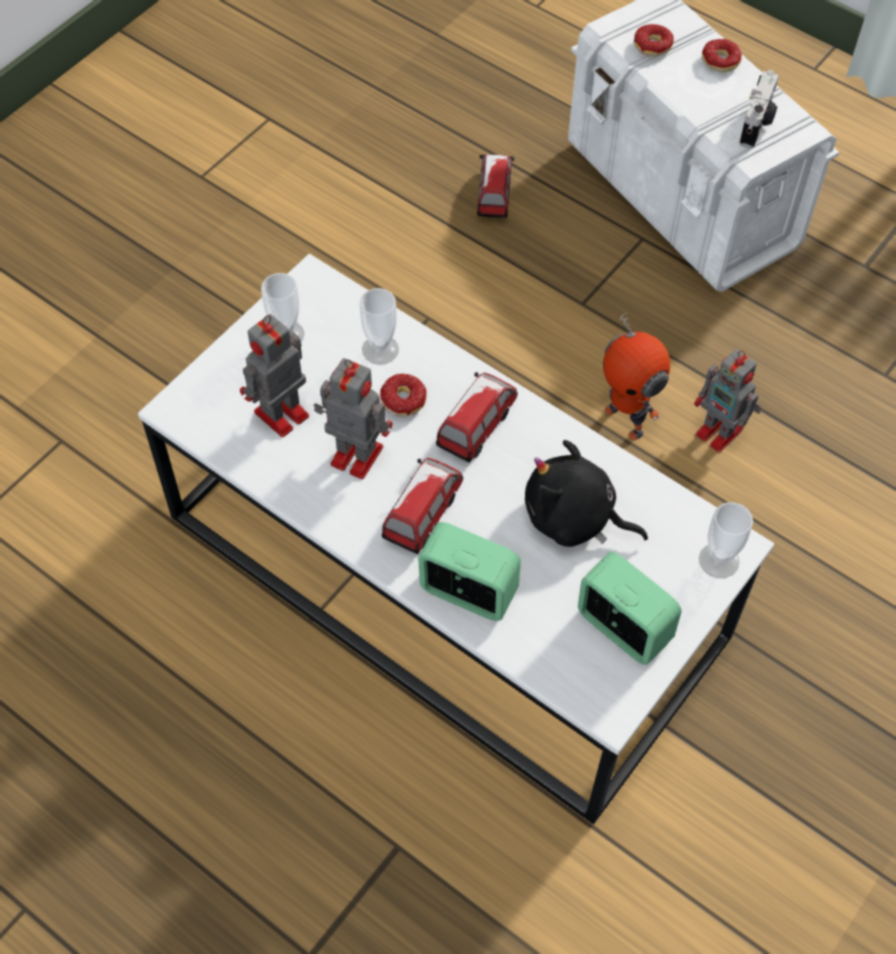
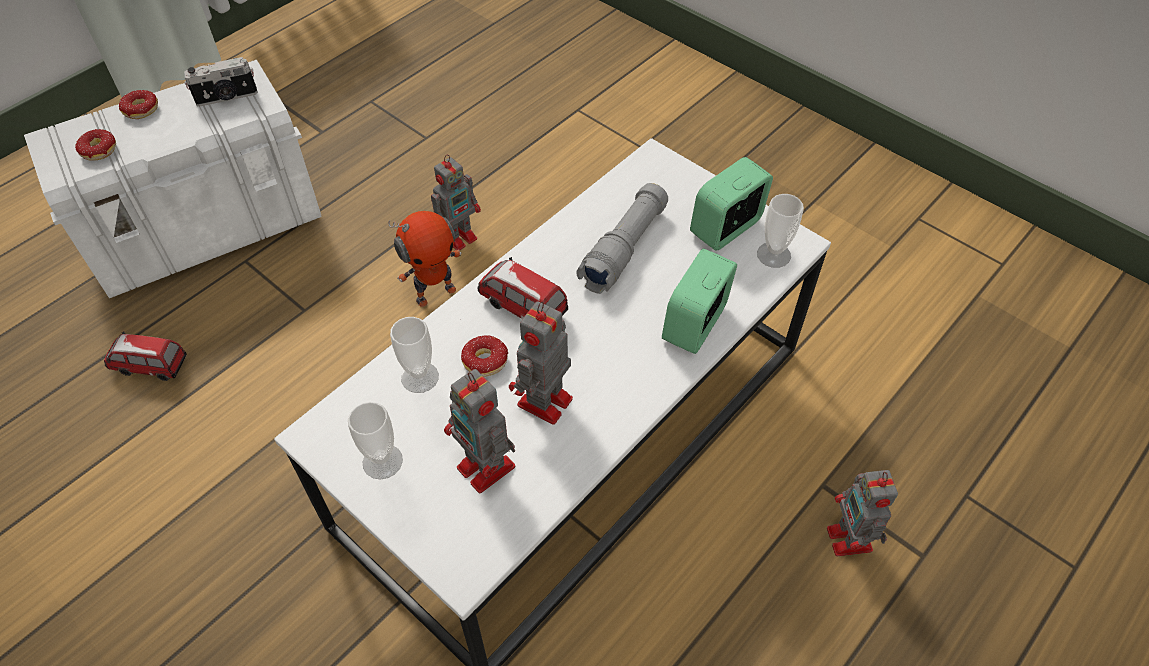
camera: 85 degrees left, 5 degrees down
toy car [382,458,463,554] -> none
black plush toy [525,440,648,547] -> grey flashlight [576,183,668,294]
cup [699,502,753,578] -> cup moved to [757,194,804,268]
camera [739,70,779,149] -> camera turned 135 degrees clockwise [184,57,258,107]
none -> toy robot [827,470,898,556]

